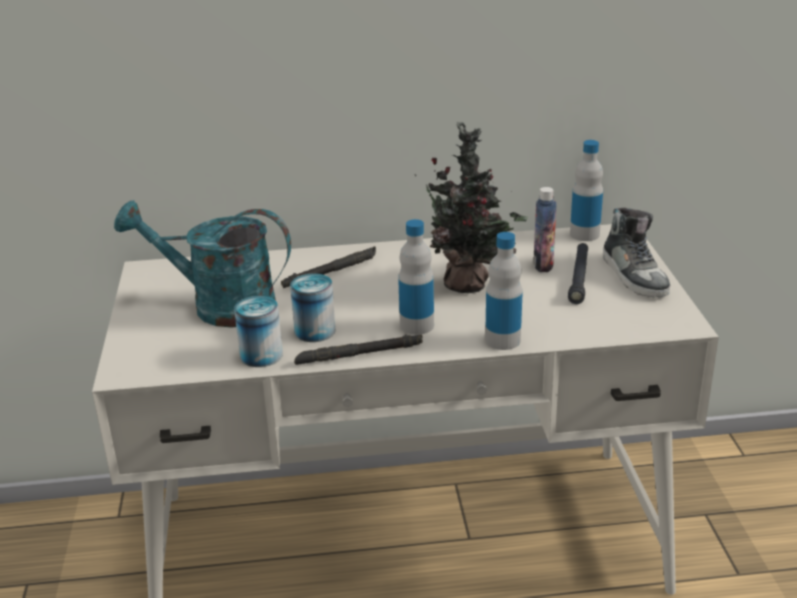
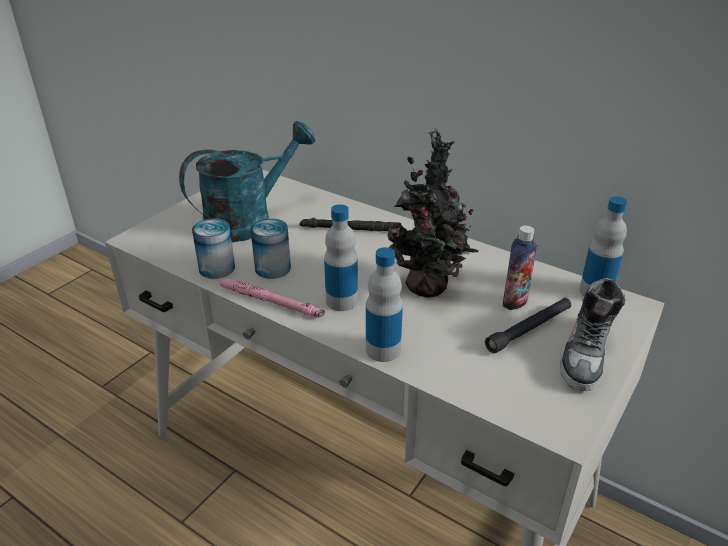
camera: 40 degrees right, 5 degrees up
turquoise watering can [114,200,291,328] -> turquoise watering can turned 90 degrees clockwise [179,121,315,242]
black flashlight [294,334,423,365] -> pink flashlight [220,279,325,317]

